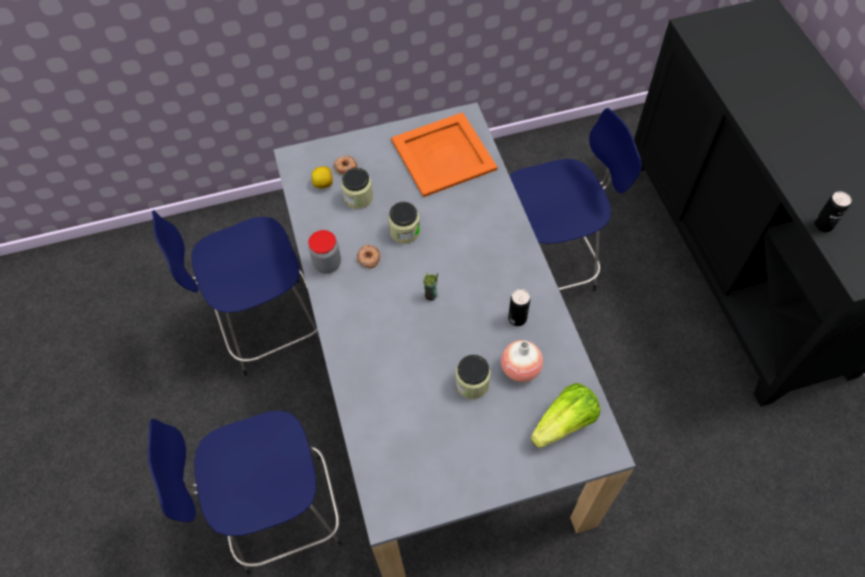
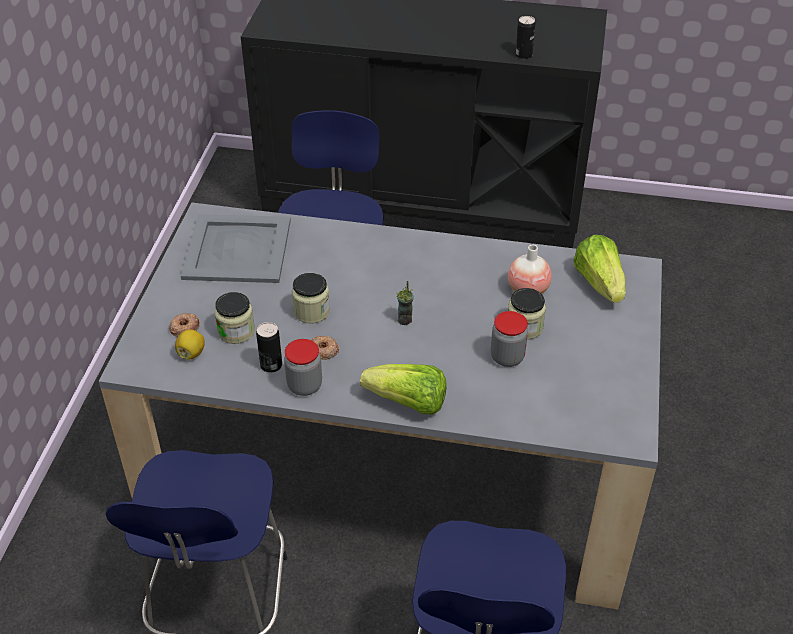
camera: 65 degrees left, 15 degrees down
orange tray [391,112,498,197] -> grey tray [181,214,291,283]
can [508,289,530,326] -> can moved to [256,322,282,373]
none -> lettuce [360,364,447,415]
none -> jar [491,311,528,367]

